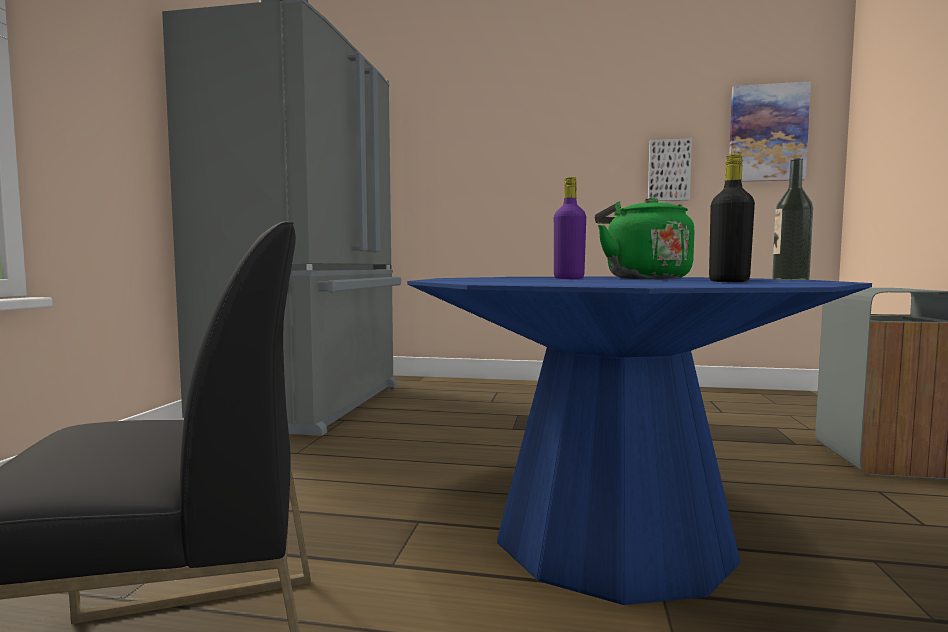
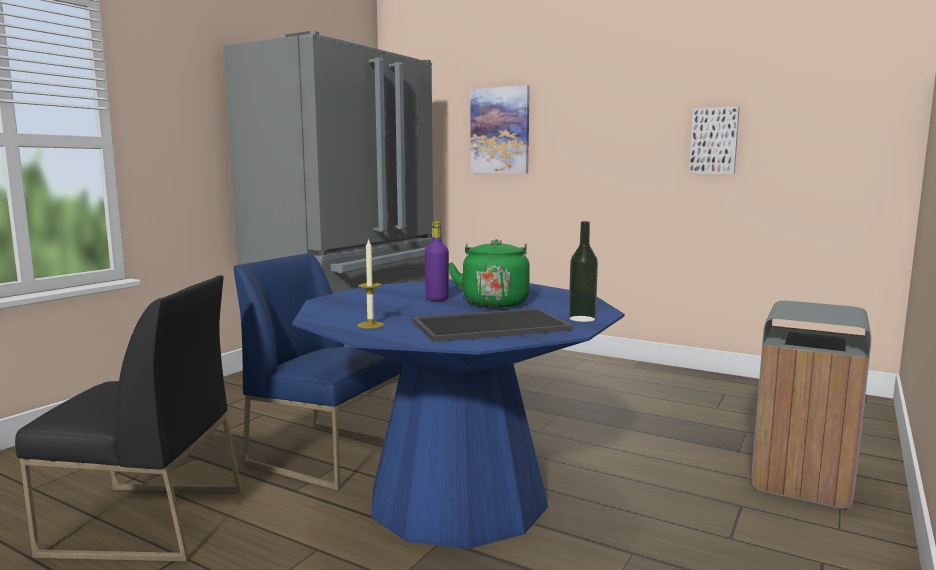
camera: 20 degrees right, 5 degrees up
black bottle [709,153,755,282] -> tray [412,308,573,342]
picture [729,82,811,182] -> picture moved to [471,85,530,173]
none -> blue chair [233,253,403,491]
none -> candle [357,238,384,328]

